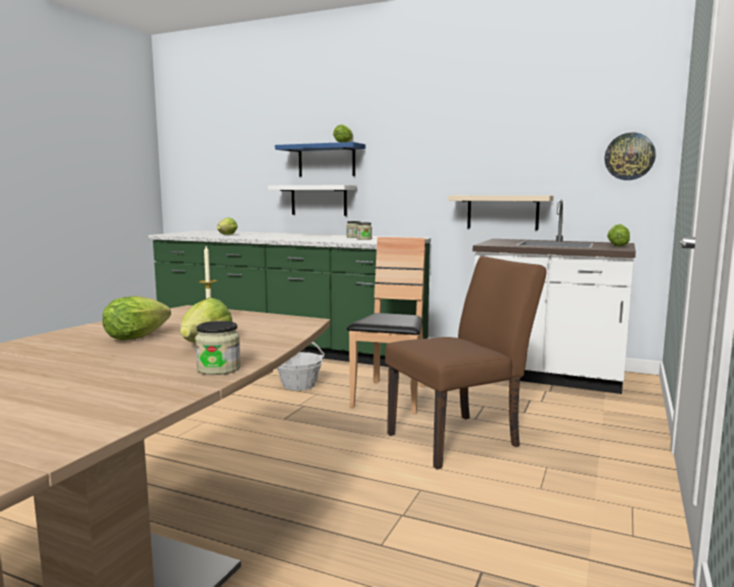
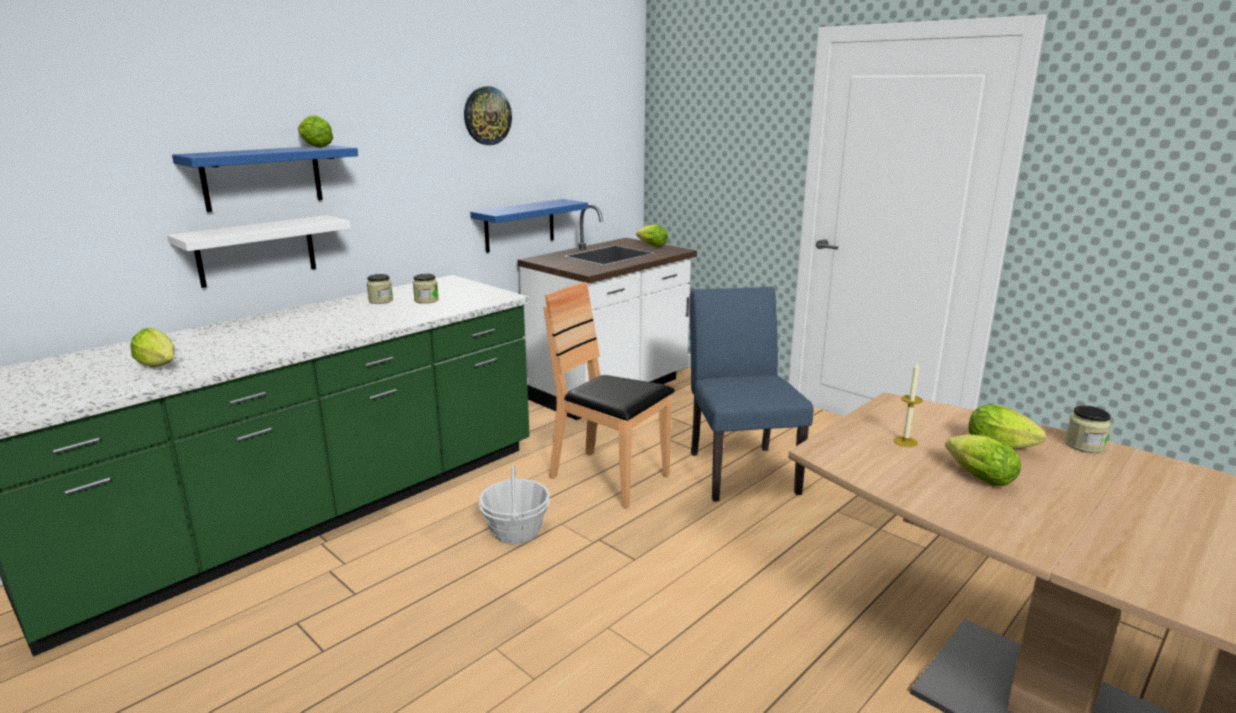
camera: 70 degrees left, 10 degrees up
brown chair [385,256,547,470] -> blue chair [689,287,813,502]
beige shelf [448,195,553,230] -> blue shelf [470,199,588,253]
wall clock [604,132,656,180] -> wall clock moved to [464,86,512,145]

